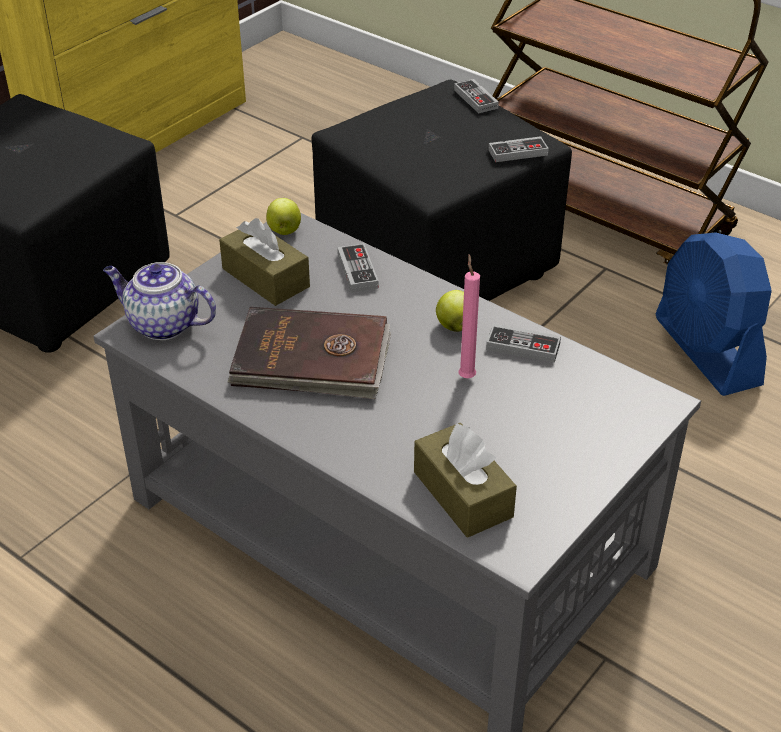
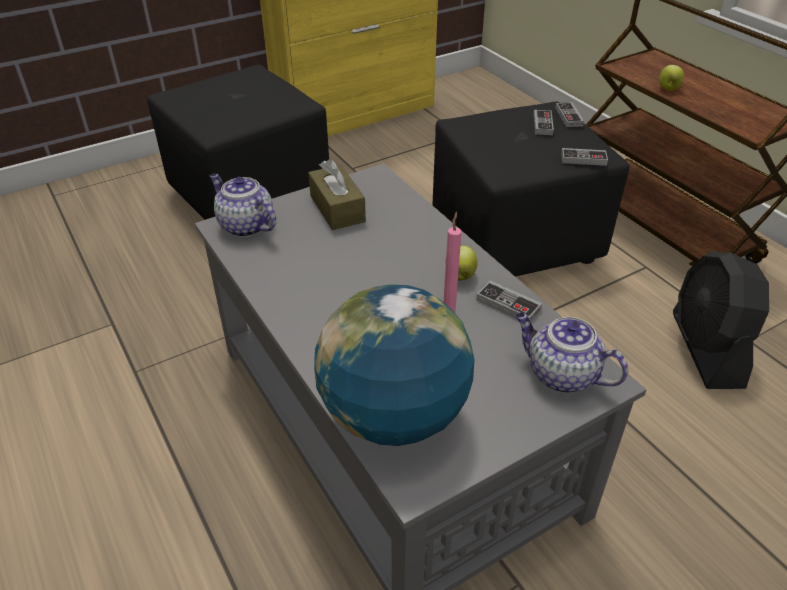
camera: 20 degrees right, 0 degrees up
brown book [227,307,391,399] -> none
apple [266,198,301,235] -> apple moved to [659,65,684,90]
game controller [337,243,379,292] -> game controller moved to [533,110,554,135]
brown tissue box [414,422,517,538] -> globe [314,284,475,446]
blue fan [655,232,772,396] -> black fan [673,252,769,389]
none -> teapot [515,312,629,393]

